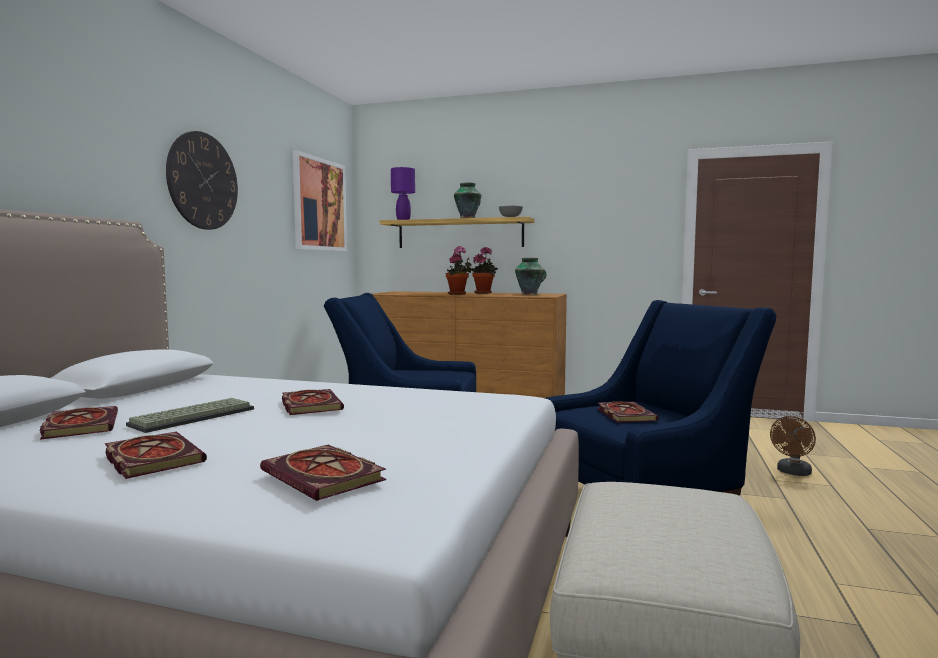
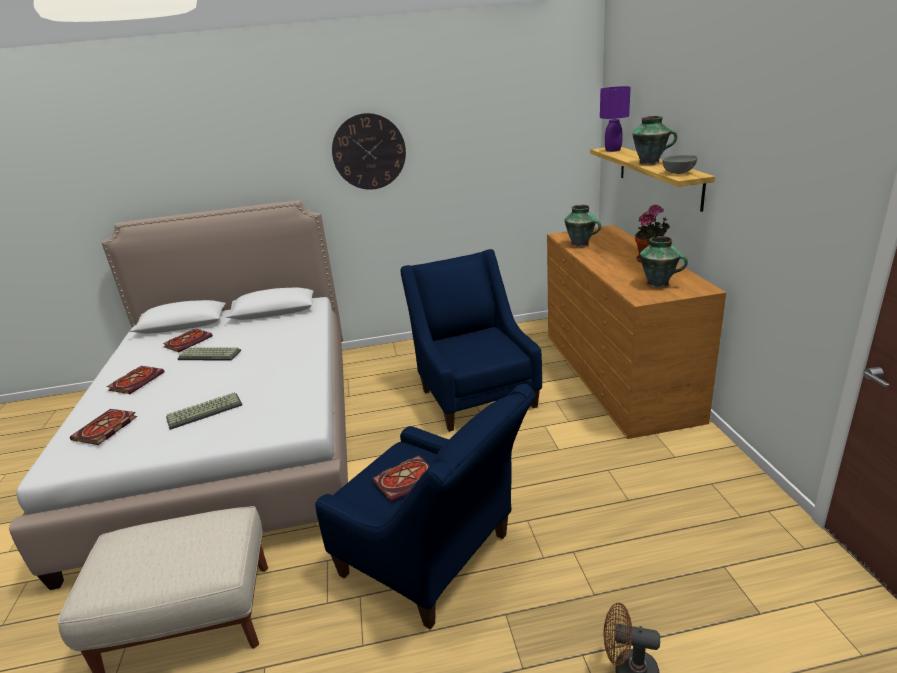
camera: 65 degrees right, 20 degrees up
book [282,389,344,415] -> none
picture [293,150,347,251] -> none
potted plant [445,246,472,295] -> none
none -> keyboard [166,392,242,430]
none -> vase [564,205,601,247]

